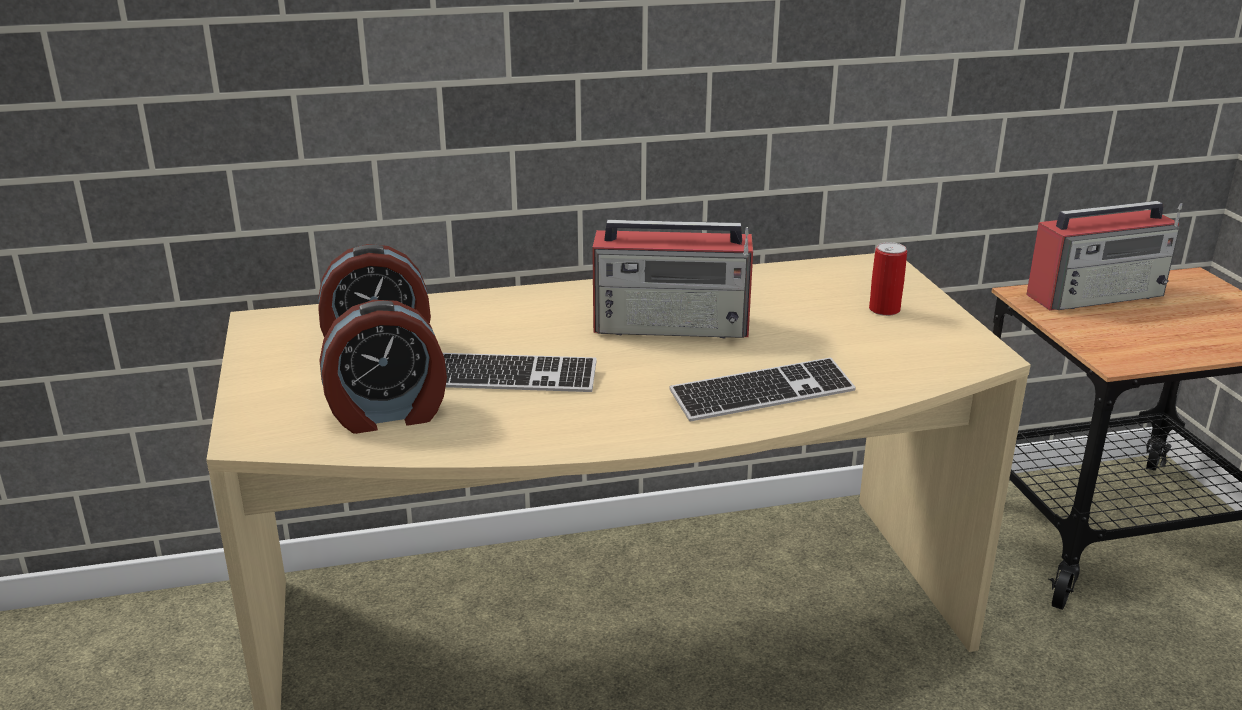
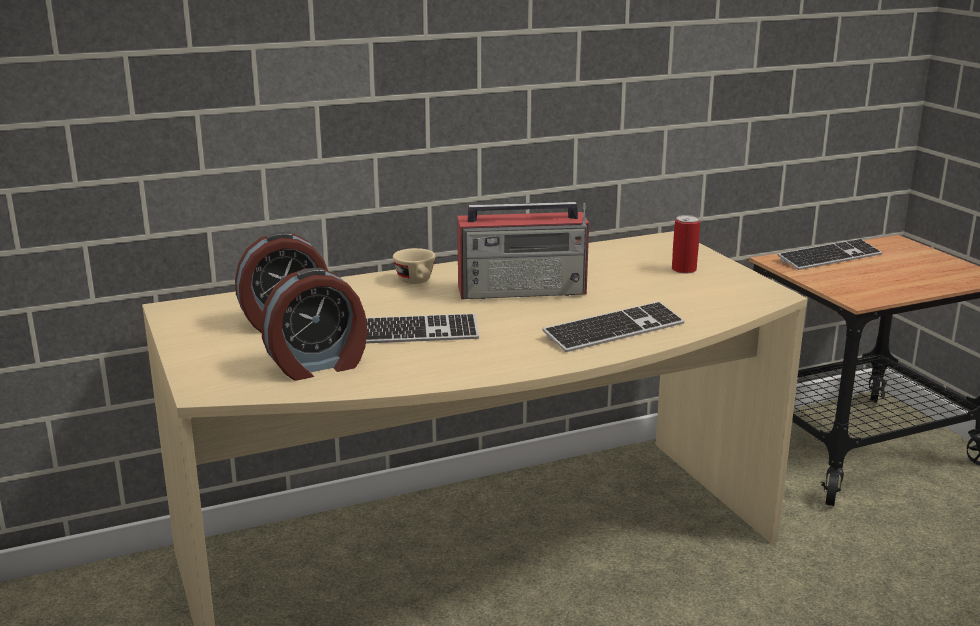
camera: 10 degrees left, 5 degrees down
radio [1026,201,1182,310] -> keyboard [777,239,882,270]
none -> beige cup [393,248,435,284]

